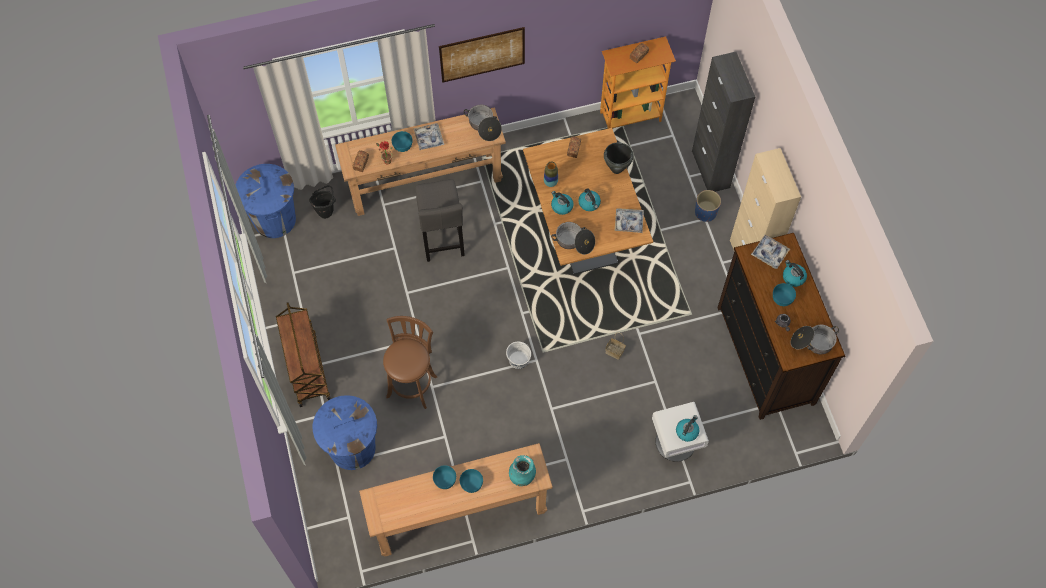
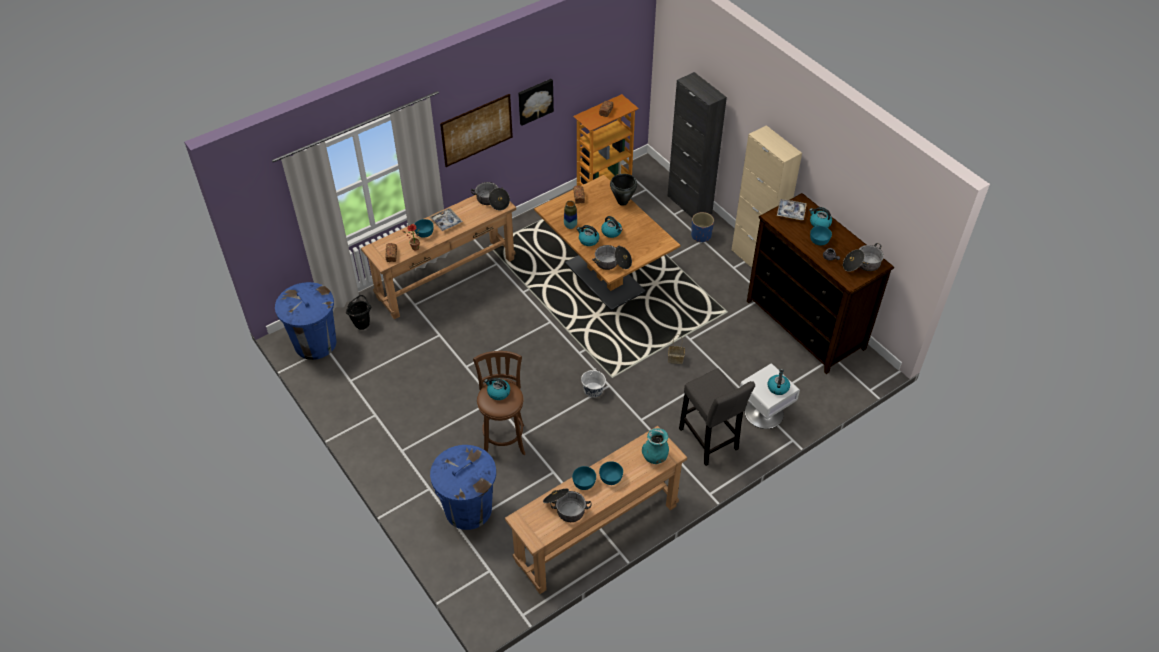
camera: 20 degrees left, 15 degrees down
brown cart [276,302,330,407] -> none
grey stool [416,179,465,262] -> grey stool moved to [679,368,755,466]
tray [615,208,644,233] -> none
none -> kettle [484,378,510,400]
none -> picture [518,79,554,126]
none -> cooking pot [543,488,592,522]

